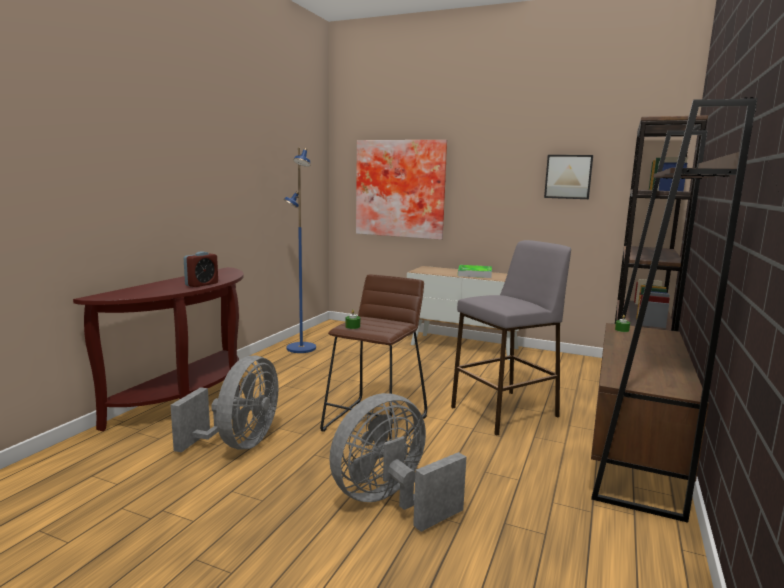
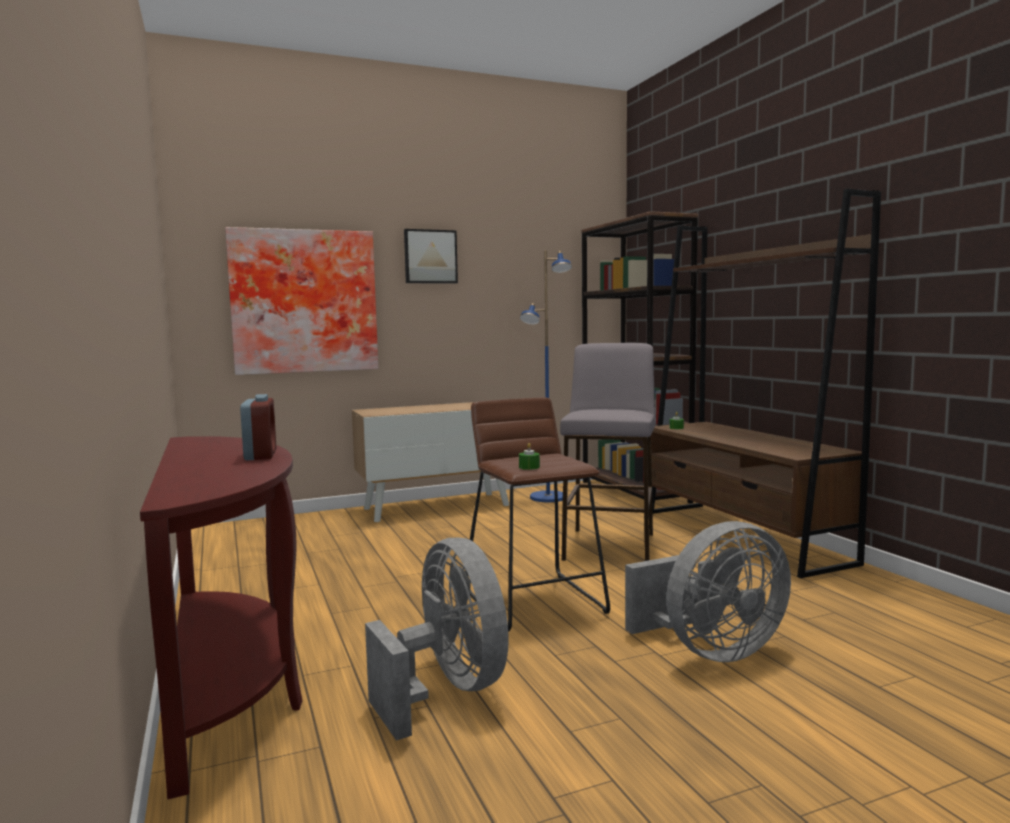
camera: 45 degrees left, 5 degrees down
blue floor lamp [283,148,316,353] -> blue floor lamp moved to [520,250,572,502]
grey fan [329,393,467,532] -> grey fan turned 120 degrees counterclockwise [625,521,791,662]
tray [458,265,492,278] -> none
picture [544,155,593,199] -> picture moved to [404,229,458,283]

